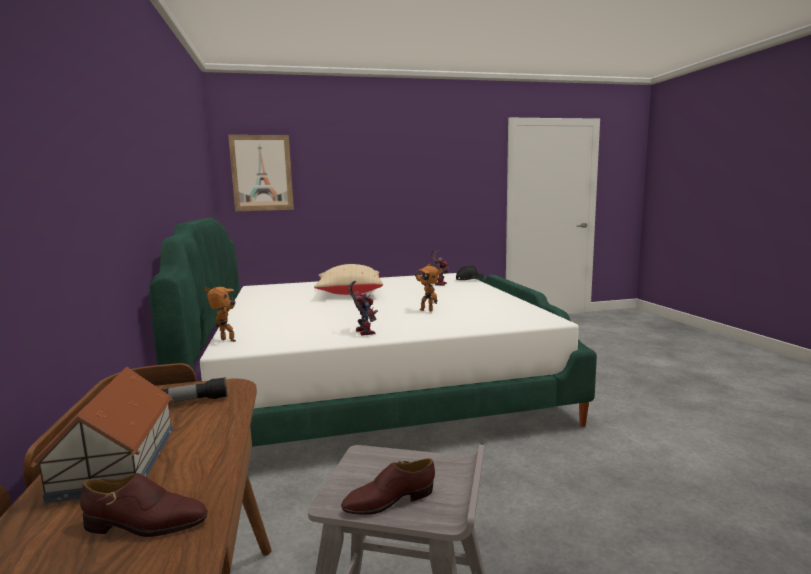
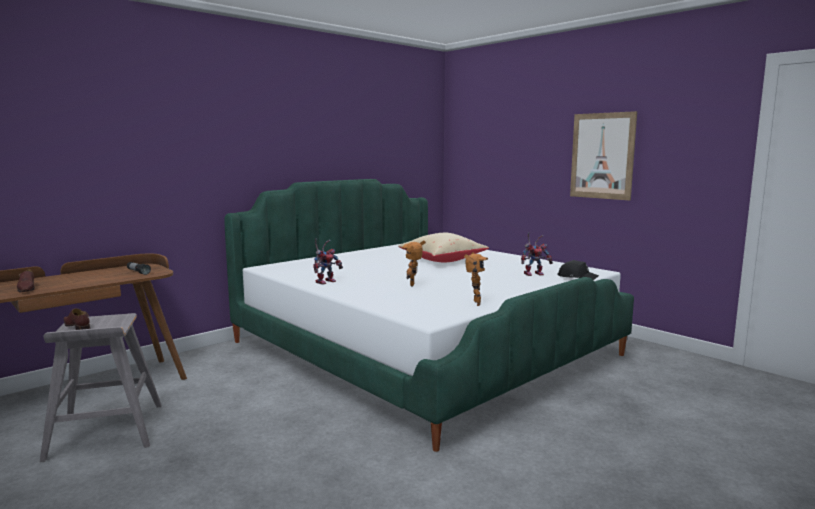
camera: 60 degrees right, 0 degrees up
toy house [31,367,173,503] -> none
toy robot [204,287,236,342] -> toy robot moved to [464,252,488,306]
picture [228,135,294,211] -> picture moved to [570,111,637,201]

